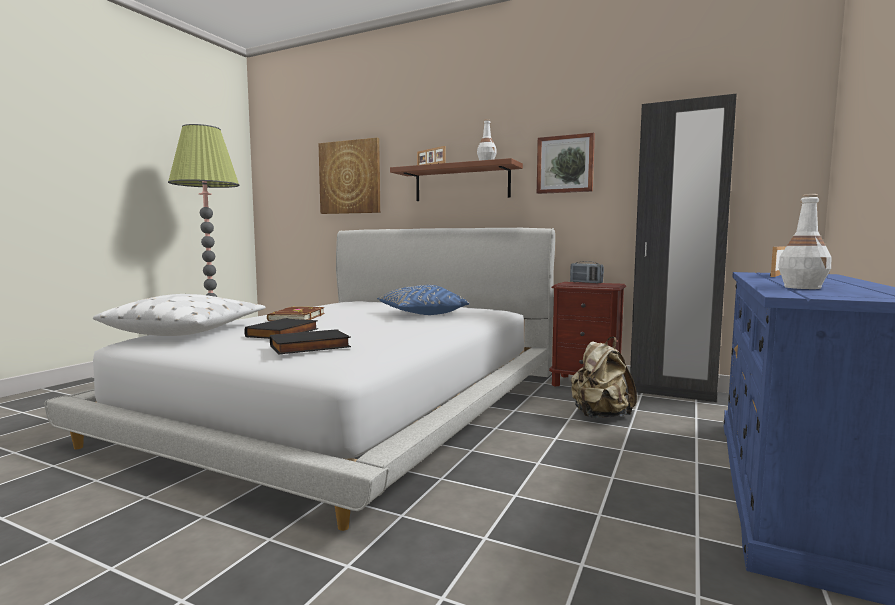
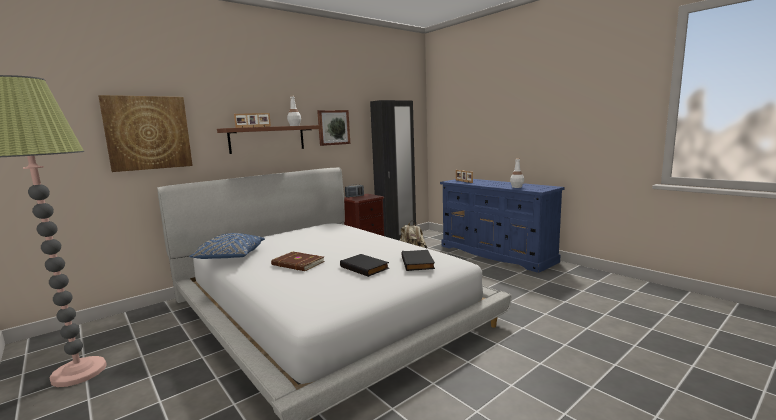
camera: 65 degrees left, 5 degrees up
white pillow [93,294,266,336] -> none
blue pillow [377,285,469,315] -> blue pillow moved to [189,233,265,259]

